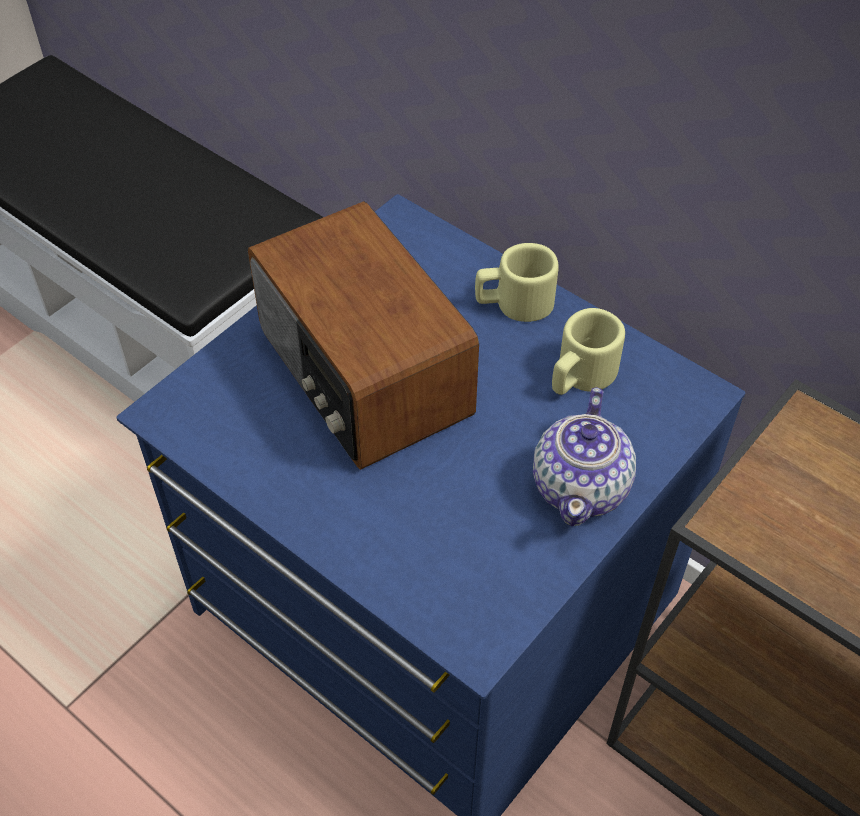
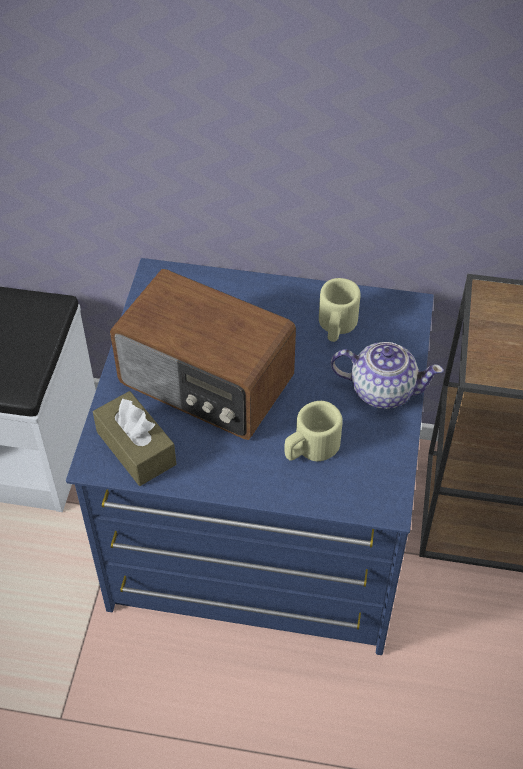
camera: 30 degrees left, 0 degrees up
beige mug [475,243,559,322] -> beige mug moved to [284,401,343,461]
teapot [533,387,636,526] -> teapot turned 60 degrees counterclockwise [331,342,443,409]
none -> brown tissue box [93,391,176,486]

